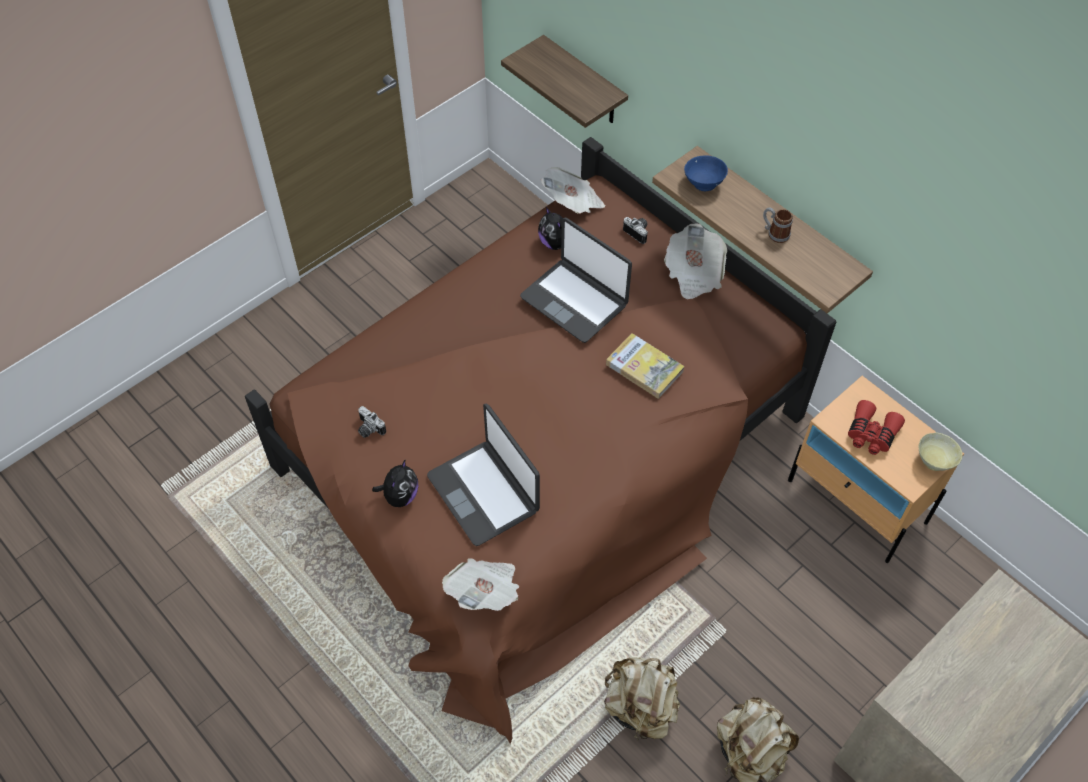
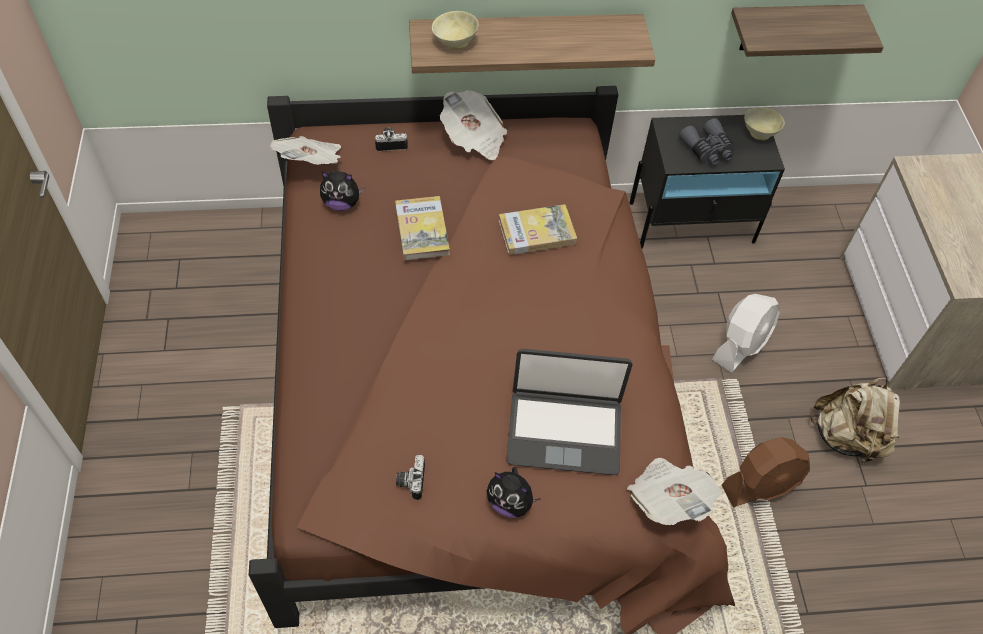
camera: 55 degrees left, 0 degrees up
camera [358,406,386,438] -> camera turned 105 degrees clockwise [396,455,425,500]
plush toy [372,459,418,507] -> plush toy turned 150 degrees clockwise [486,467,541,518]
shelf [501,35,628,128] -> shelf moved to [731,4,884,57]
laptop [520,218,632,343] -> book [395,196,450,260]
beige backpack [604,657,680,742] -> brown fan [722,437,810,507]
blue bowl [684,155,728,191] -> beige bowl [432,11,479,50]
mug [763,208,793,243] -> none
beige nightstand [788,376,964,563] -> black nightstand [629,115,785,249]
red binoculars [848,400,905,455] -> grey binoculars [679,118,735,165]
none -> white fan [712,294,780,373]

